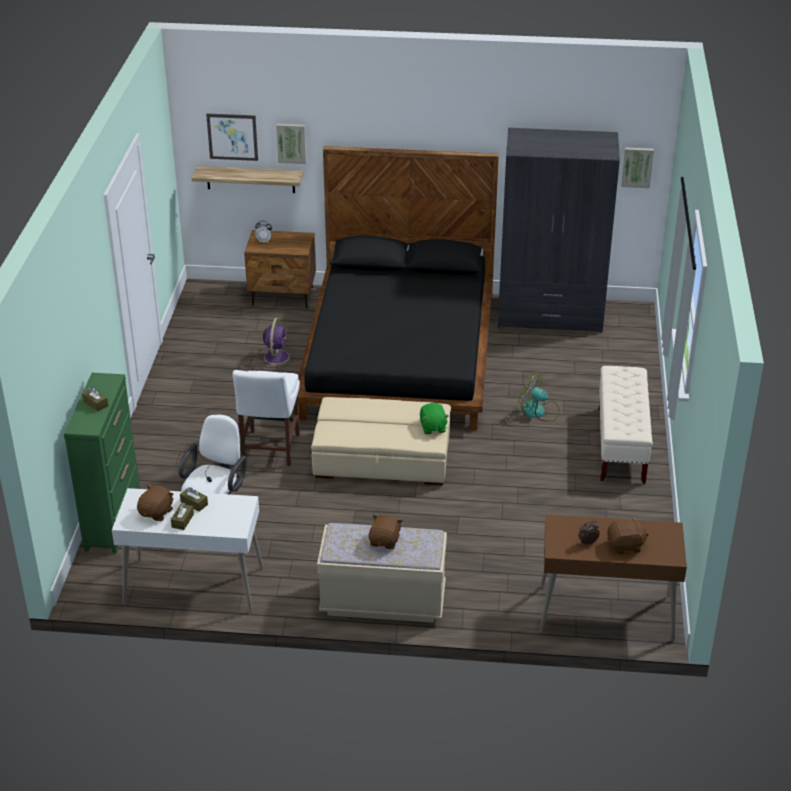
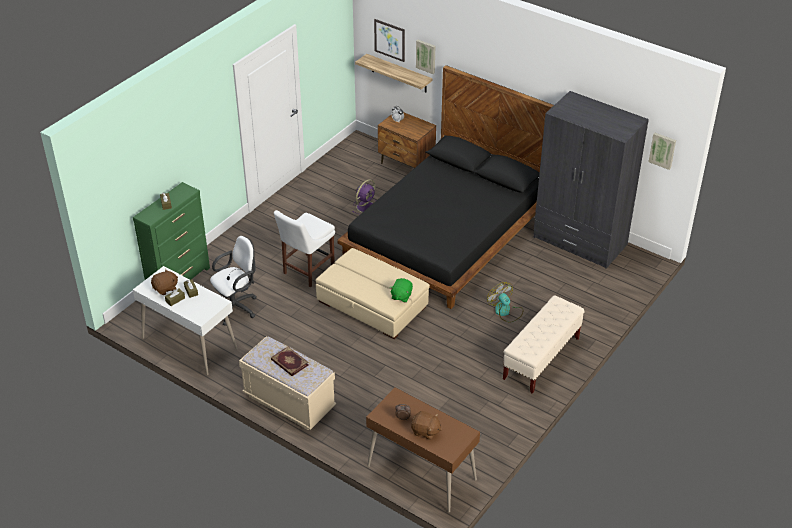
camera: 30 degrees right, 5 degrees up
brown plush toy [369,514,403,549] -> book [271,347,309,376]

